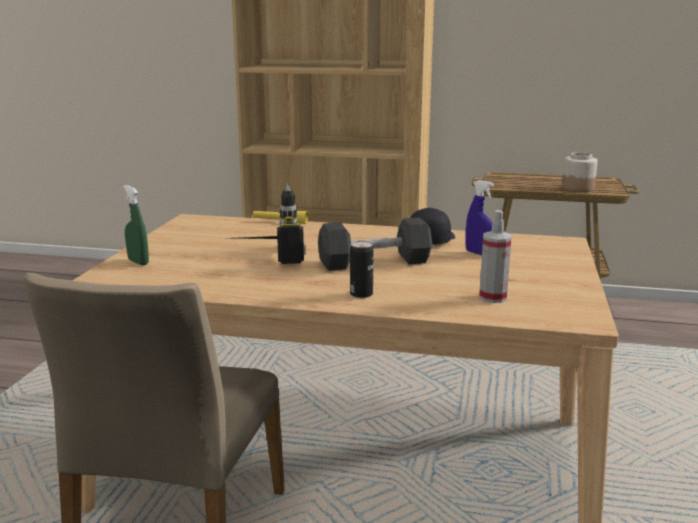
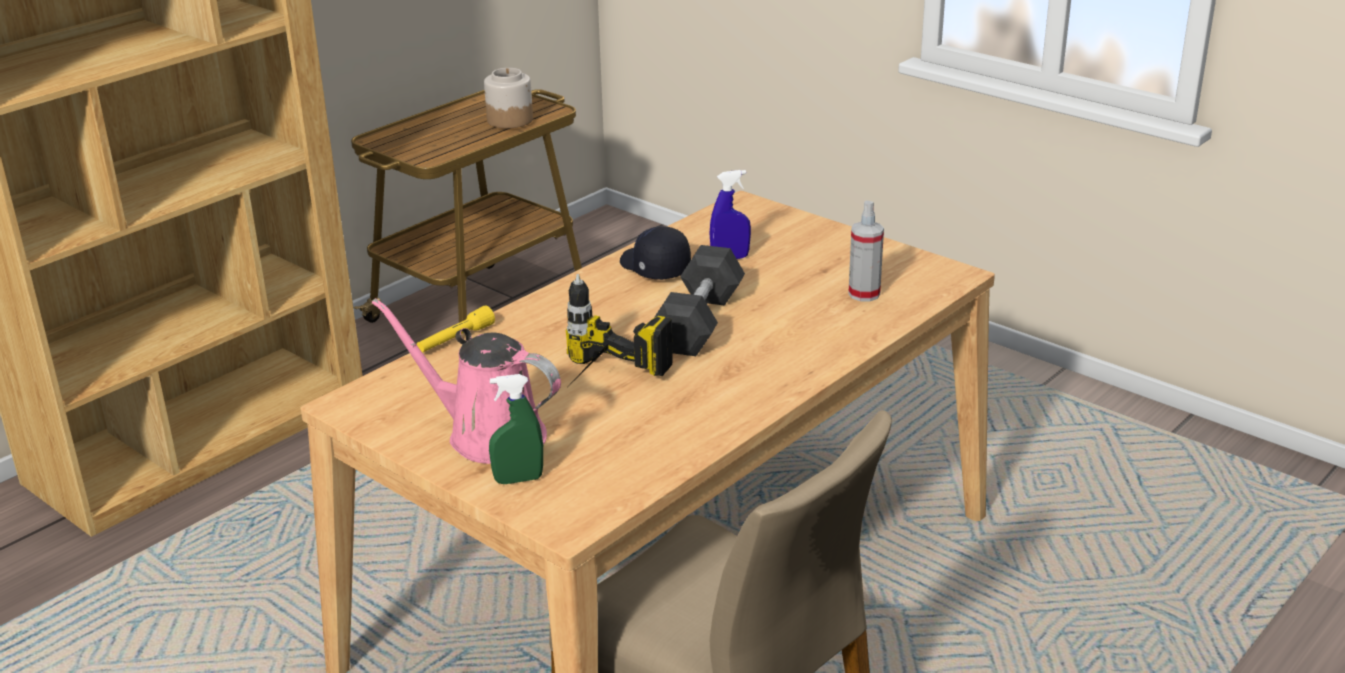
camera: 60 degrees left, 10 degrees up
can [350,241,374,298] -> none
none -> pink watering can [371,298,561,464]

